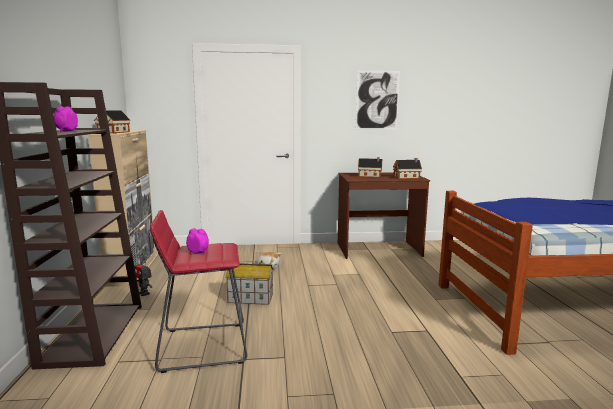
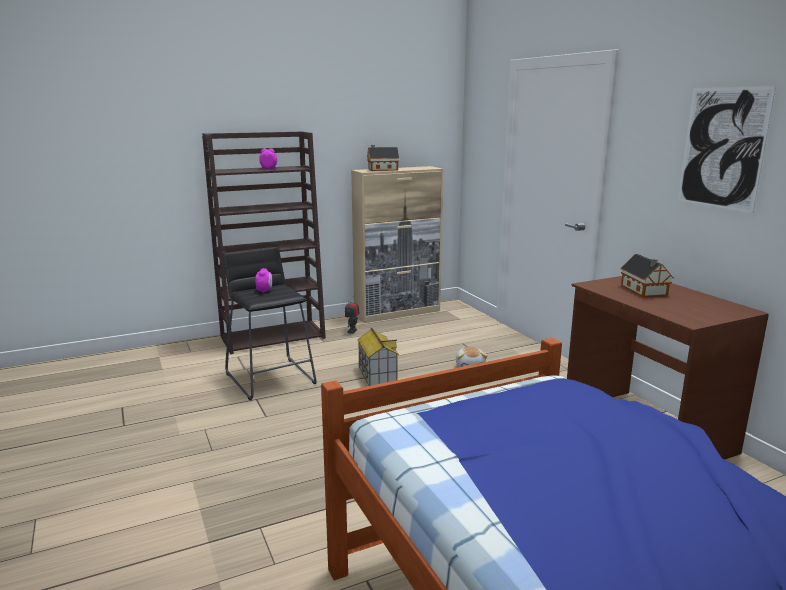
camera: 70 degrees right, 5 degrees up
red stool [150,210,247,373] -> black stool [223,247,316,400]
toy house [393,158,422,179] -> none

